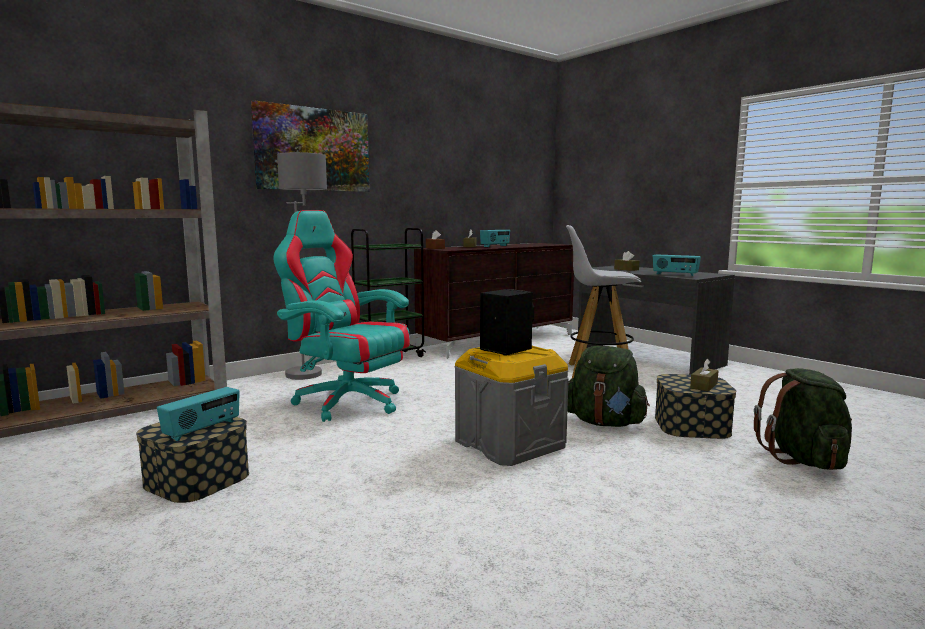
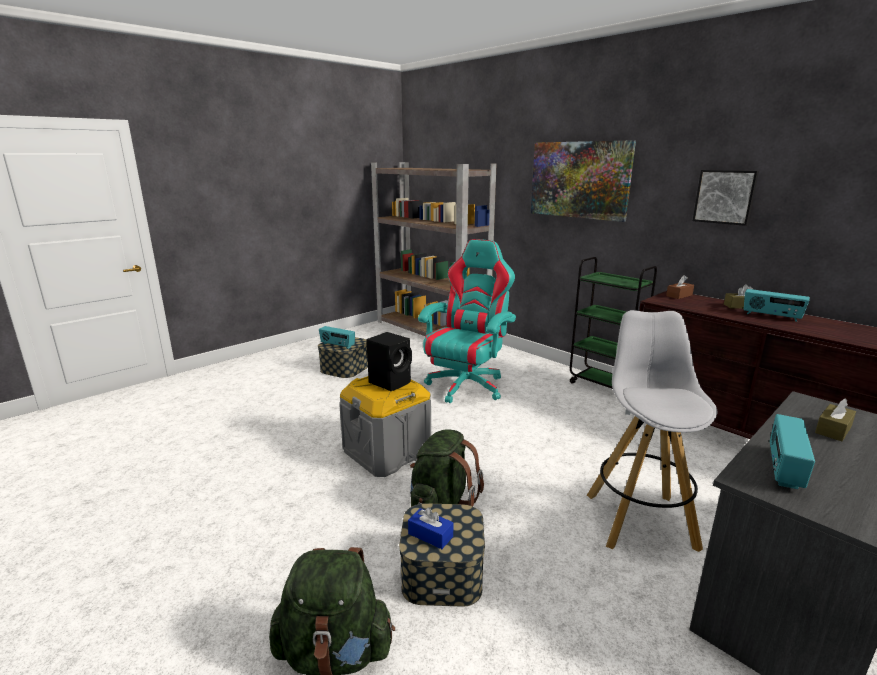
camera: 85 degrees right, 10 degrees up
grey floor lamp [277,152,327,380] -> none
brown tissue box [690,359,719,392] -> blue tissue box [408,507,453,549]
none -> picture [693,170,759,226]

